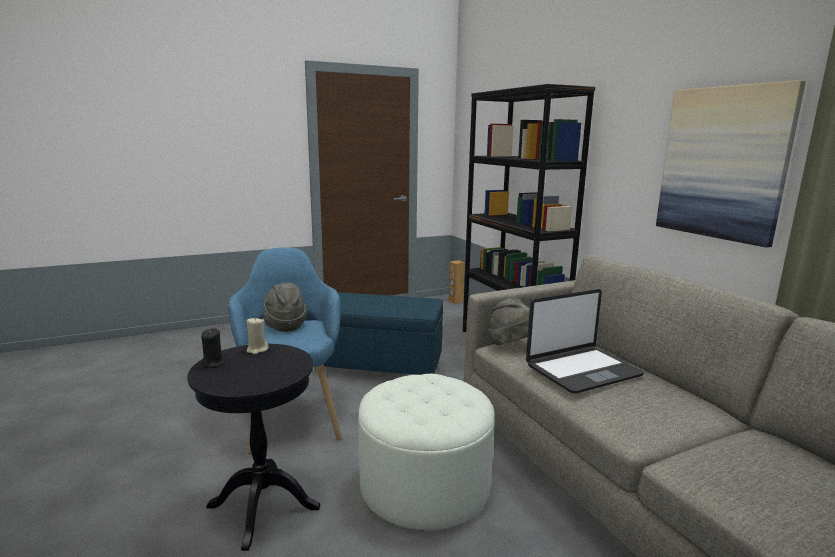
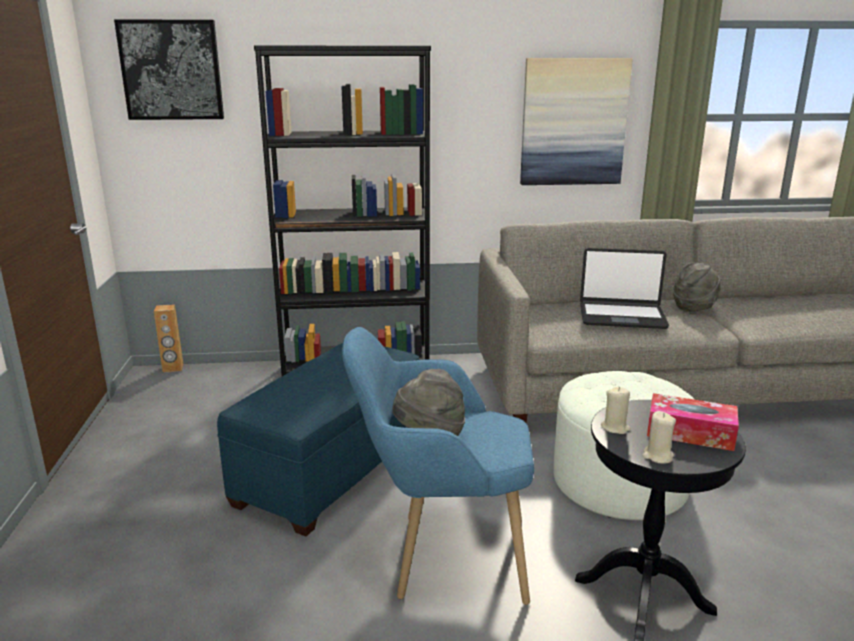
camera: 70 degrees left, 5 degrees up
black candle [201,328,225,368] -> beige candle [642,411,676,464]
grey hat [488,297,530,345] -> grey hat moved to [673,262,721,312]
laptop [526,289,644,394] -> laptop turned 105 degrees clockwise [580,248,669,329]
none -> picture [114,19,224,120]
none -> tissue box [647,393,739,451]

